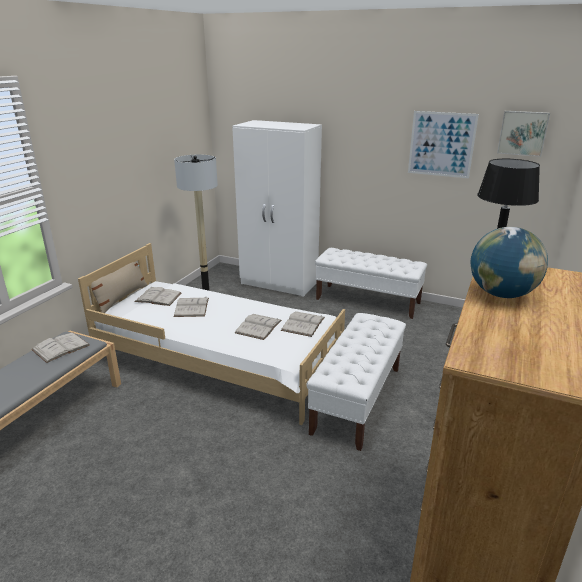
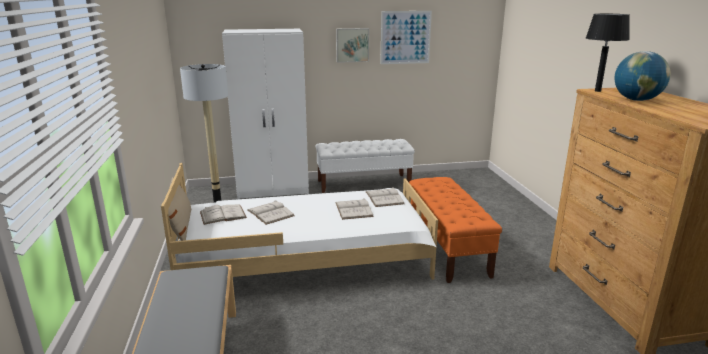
camera: 35 degrees left, 5 degrees down
white book [31,332,90,363] -> none
white bench [306,313,406,451] -> orange bench [409,177,502,283]
picture [497,111,550,157] -> picture moved to [336,28,369,63]

